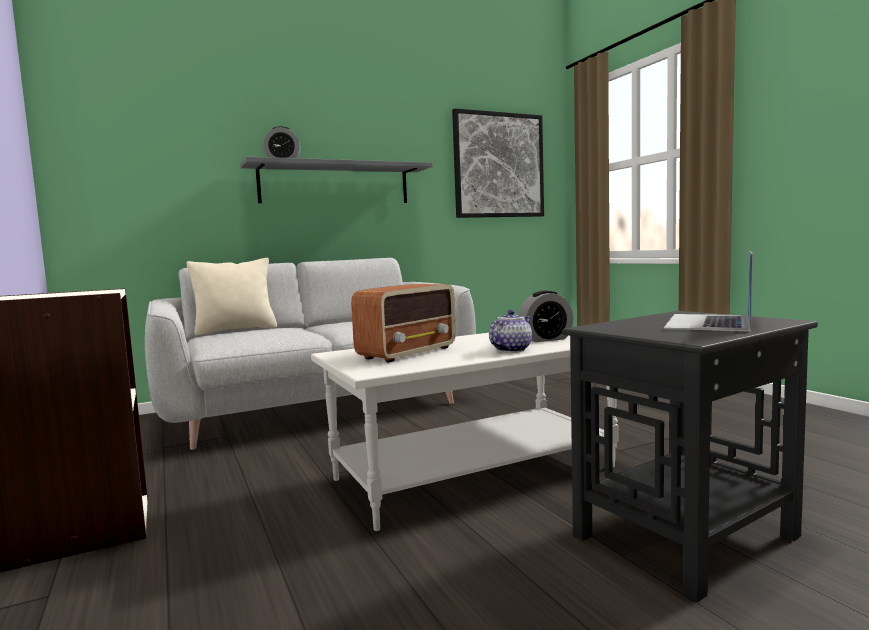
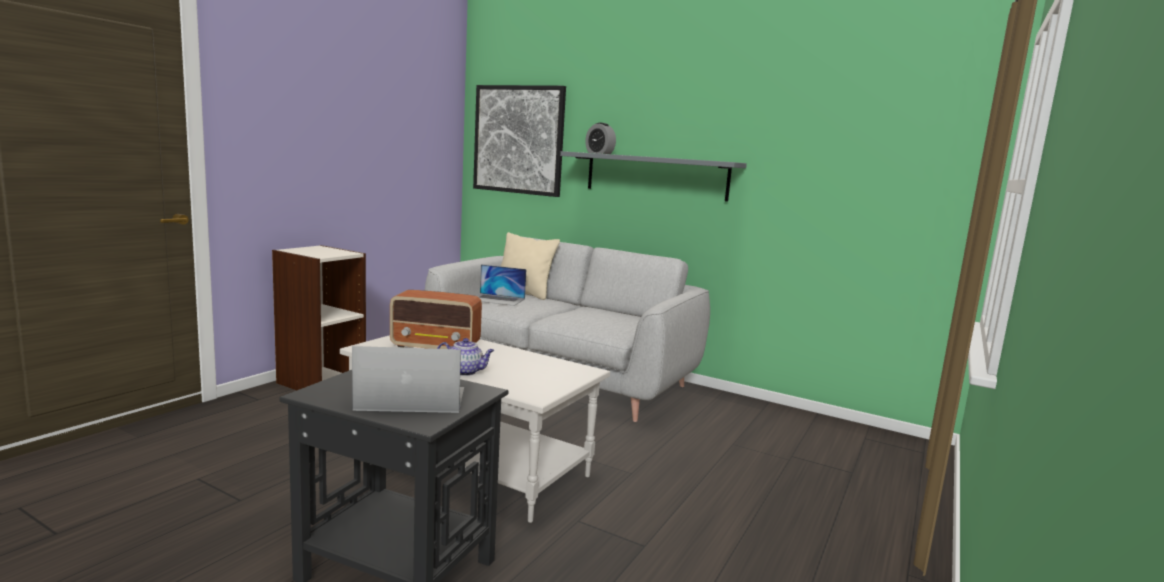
camera: 55 degrees right, 5 degrees up
picture [452,108,544,218] -> picture moved to [473,85,566,197]
alarm clock [518,290,573,342] -> none
none -> laptop [476,264,526,306]

